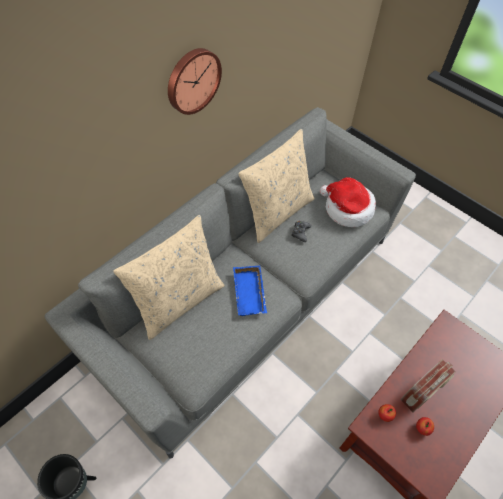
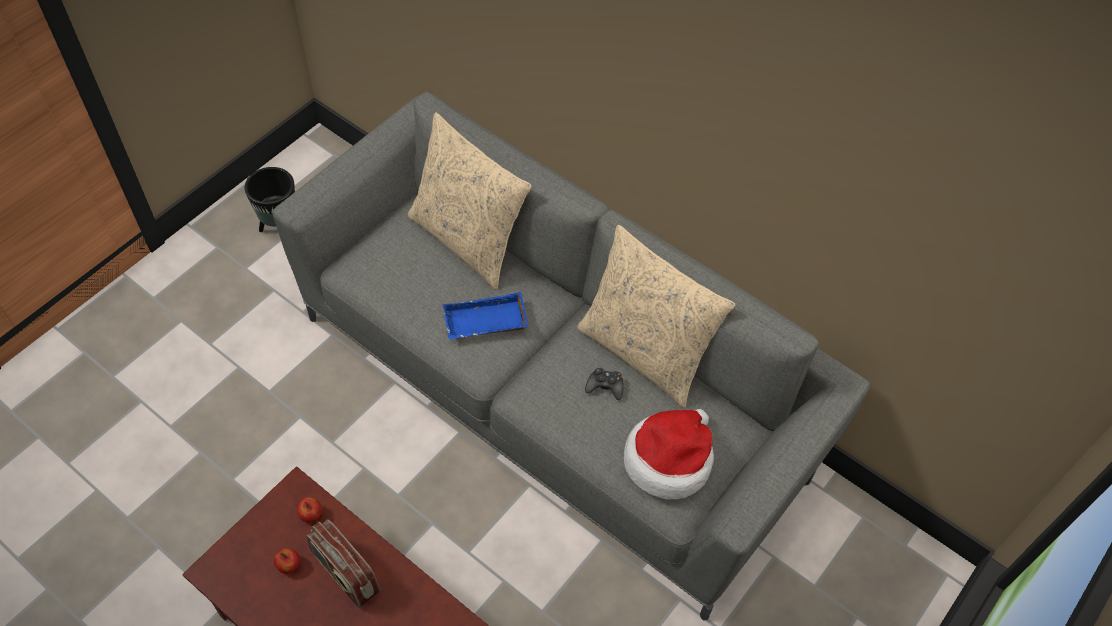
camera: 85 degrees right, 0 degrees up
wall clock [168,48,222,115] -> none

